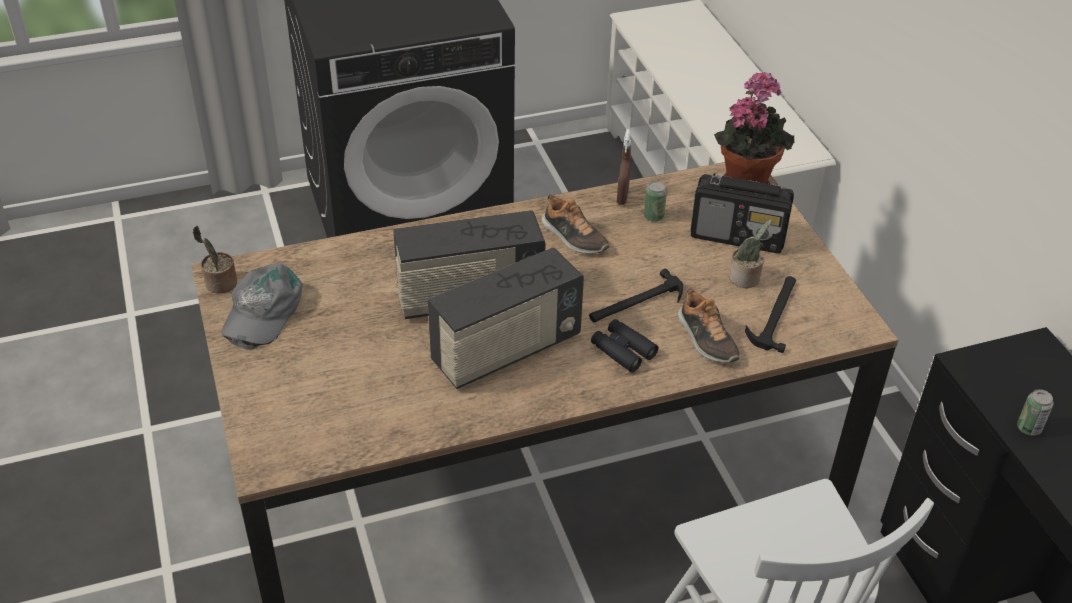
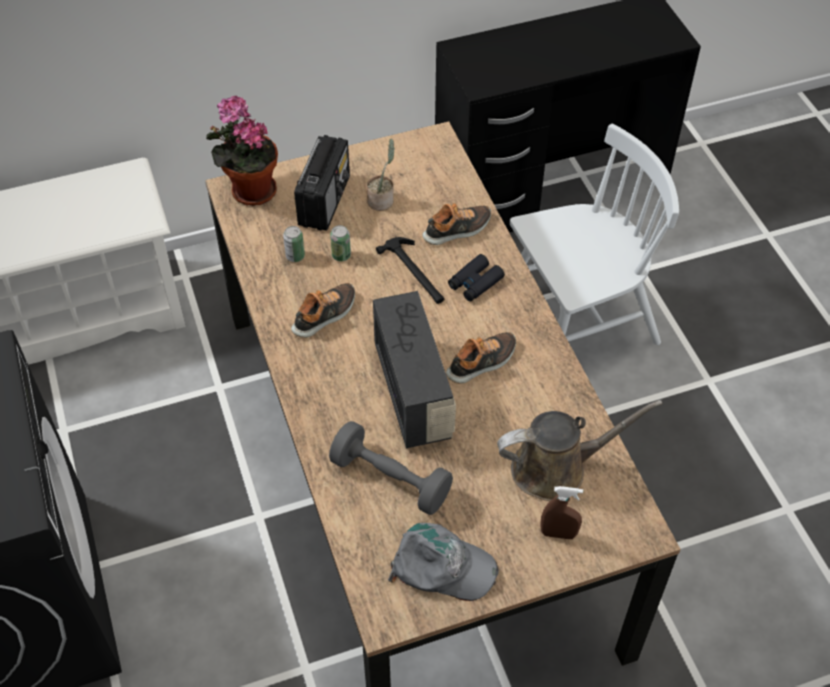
camera: 90 degrees left, 10 degrees up
potted plant [193,226,237,294] -> none
radio [428,247,584,389] -> shoe [446,332,516,384]
brown spray bottle [617,129,631,205] -> brown spray bottle moved to [540,486,583,539]
hammer [745,276,796,353] -> none
can [1017,389,1054,436] -> can moved to [330,225,351,261]
none -> grey dumbbell [329,421,453,515]
none -> brown watering can [497,400,663,501]

